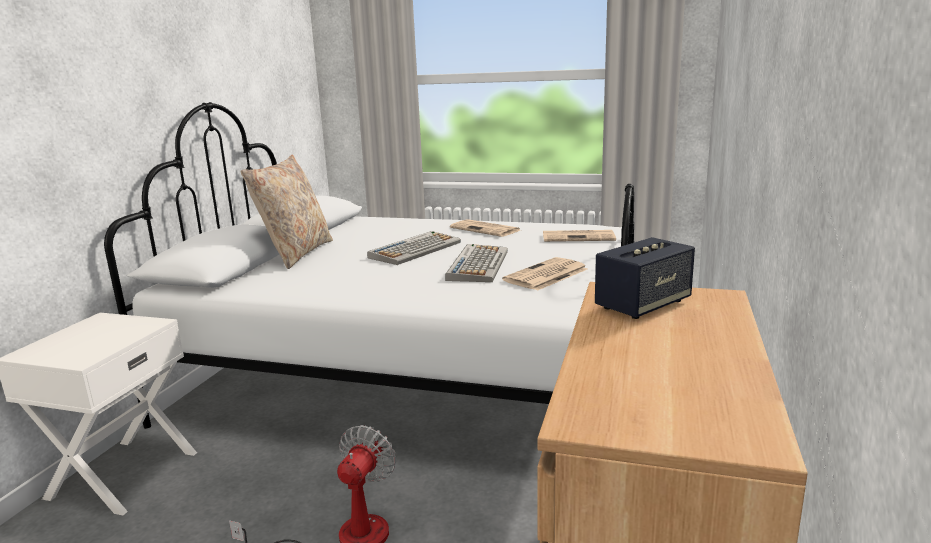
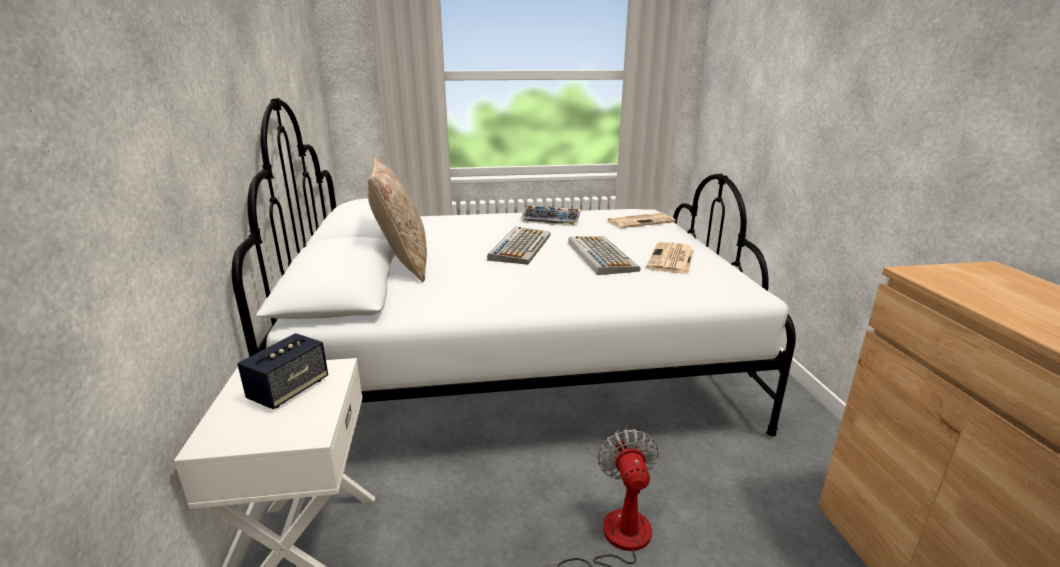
camera: 25 degrees left, 5 degrees up
newspaper [450,219,520,237] -> keyboard [521,205,581,226]
speaker [595,237,695,319] -> speaker moved to [237,333,328,409]

